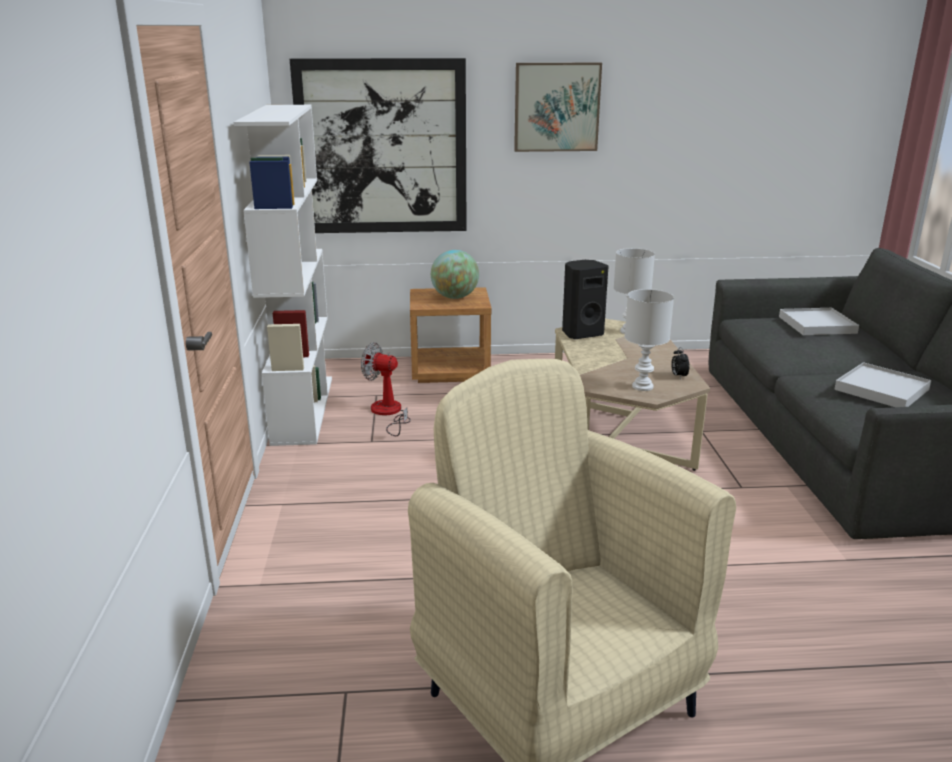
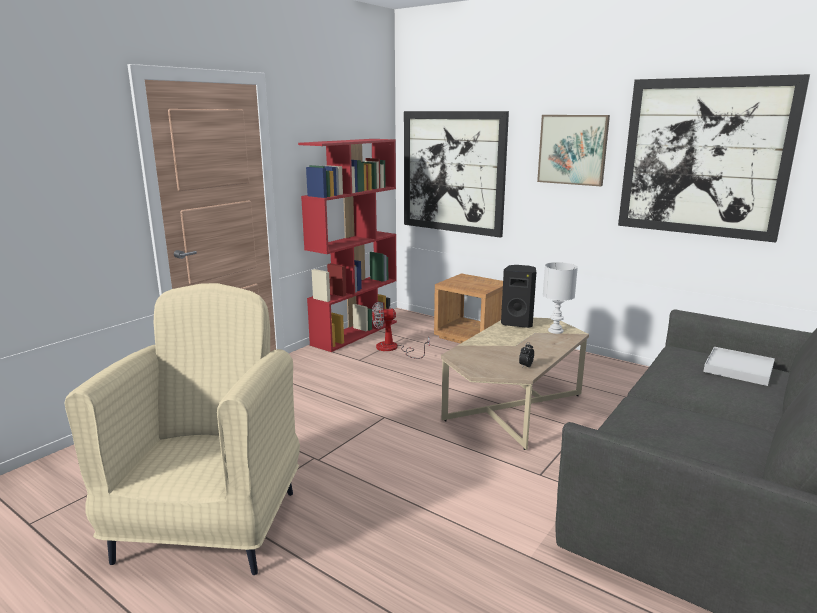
camera: 40 degrees right, 5 degrees down
white bookcase [234,105,332,446] -> red bookcase [298,139,397,352]
fan [361,342,411,436] -> fan turned 75 degrees counterclockwise [372,302,430,359]
globe [431,250,479,299] -> none
white table lamp [625,289,674,391] -> none
white tray [834,362,931,407] -> none
none -> picture [618,74,810,243]

